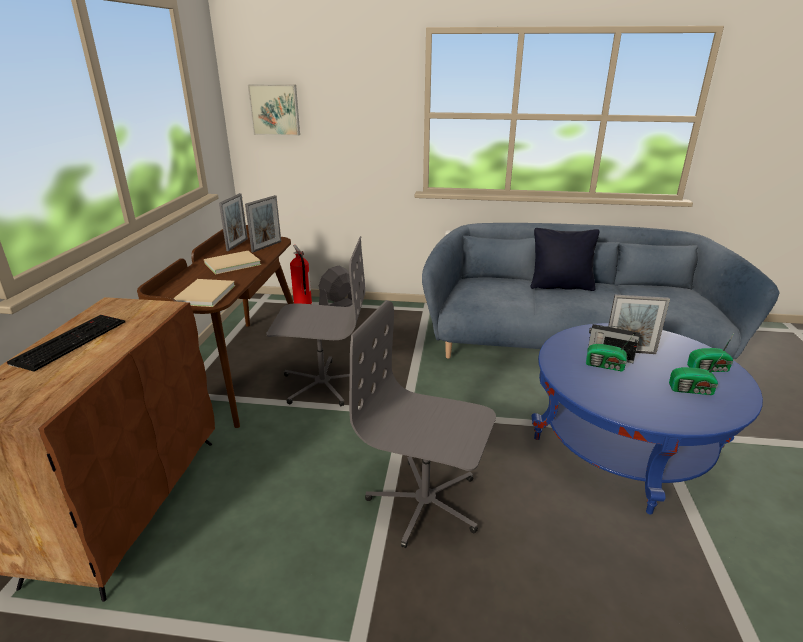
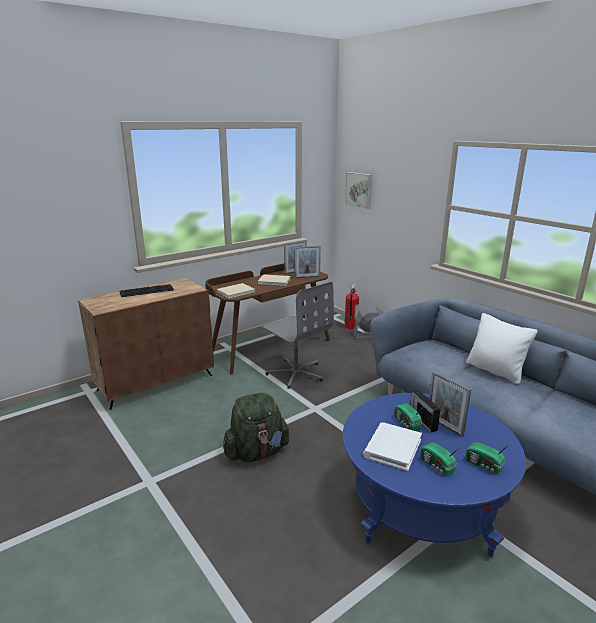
camera: 45 degrees right, 5 degrees down
grey office chair [349,300,496,548] -> green backpack [223,393,290,462]
black pillow [531,228,600,291] -> white pillow [466,313,538,384]
none -> white book [363,422,422,471]

